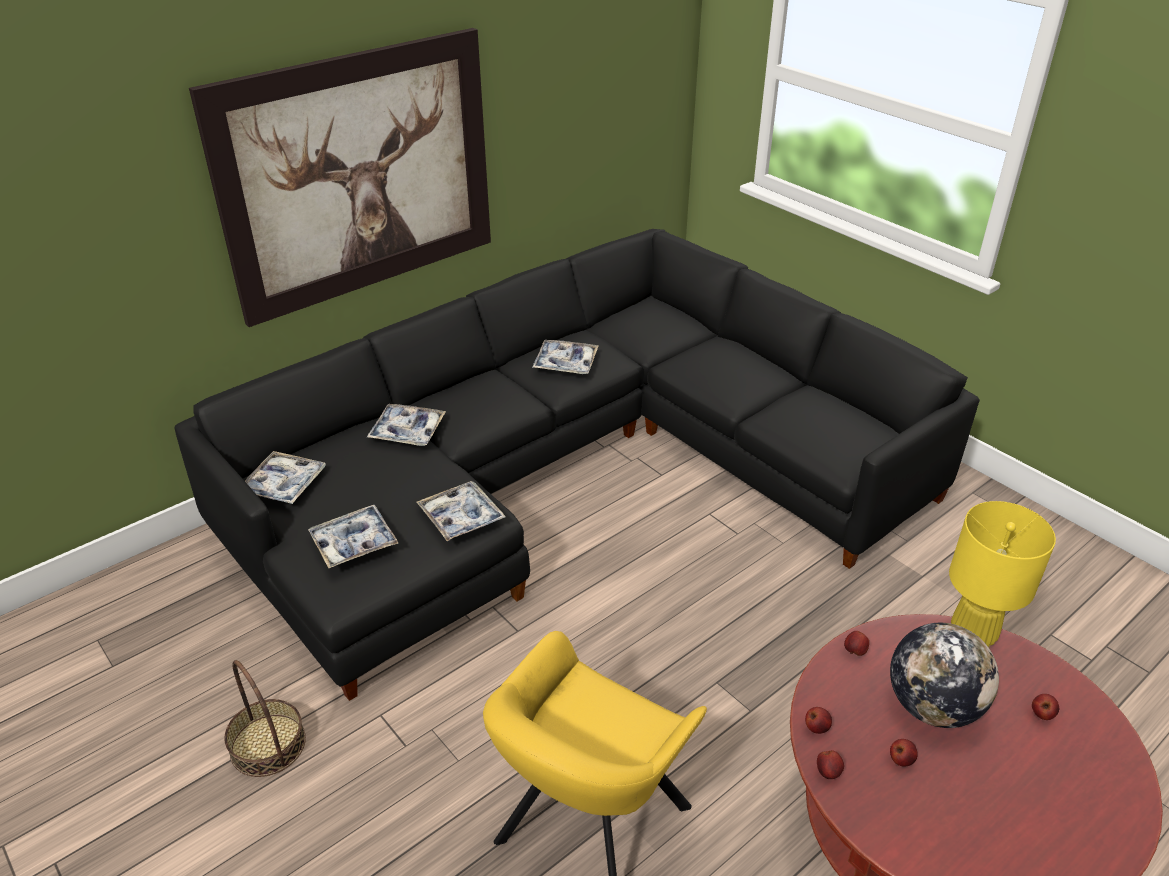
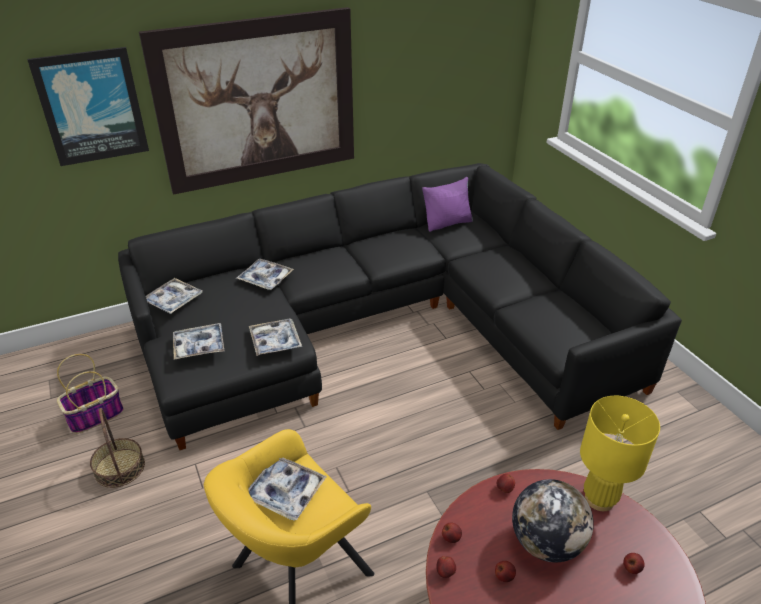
camera: 15 degrees right, 0 degrees up
tray [532,340,599,374] -> tray moved to [249,457,327,520]
none -> picture [27,47,149,166]
none -> basket [57,354,124,434]
none -> purple pillow [422,177,473,232]

